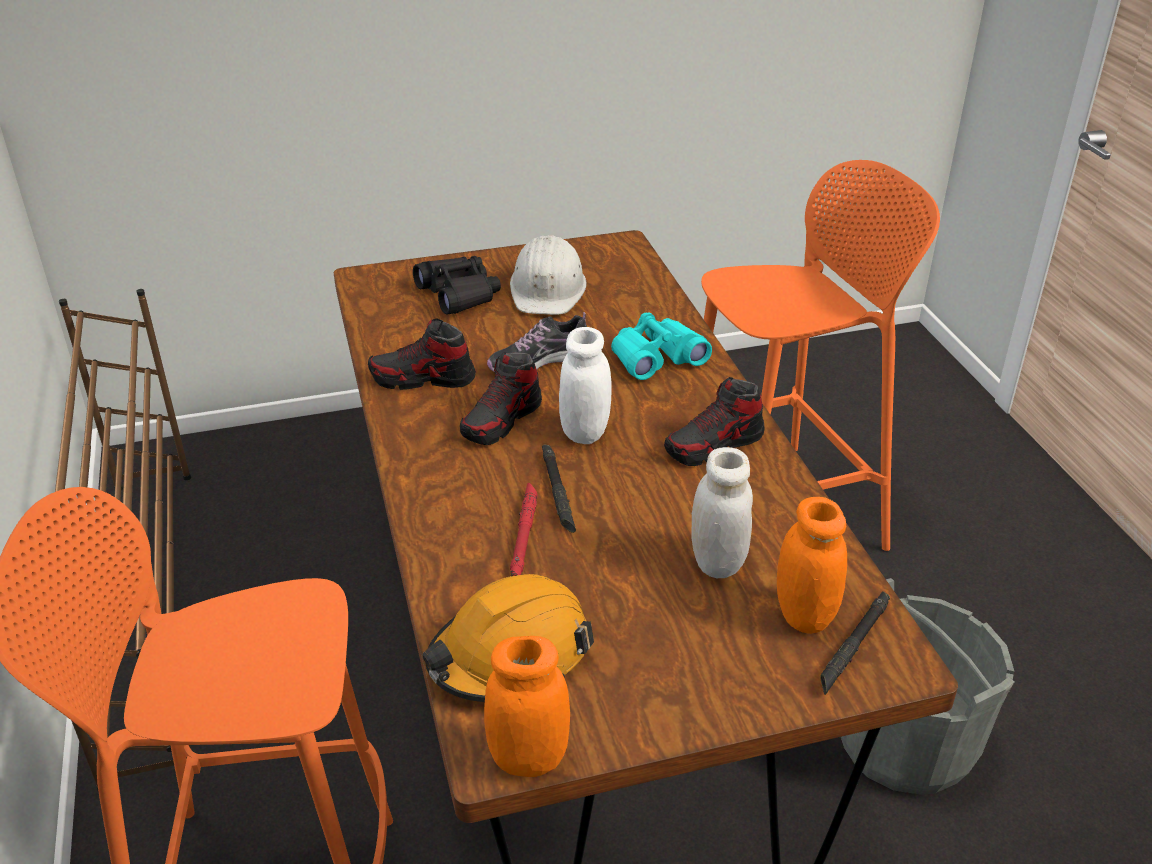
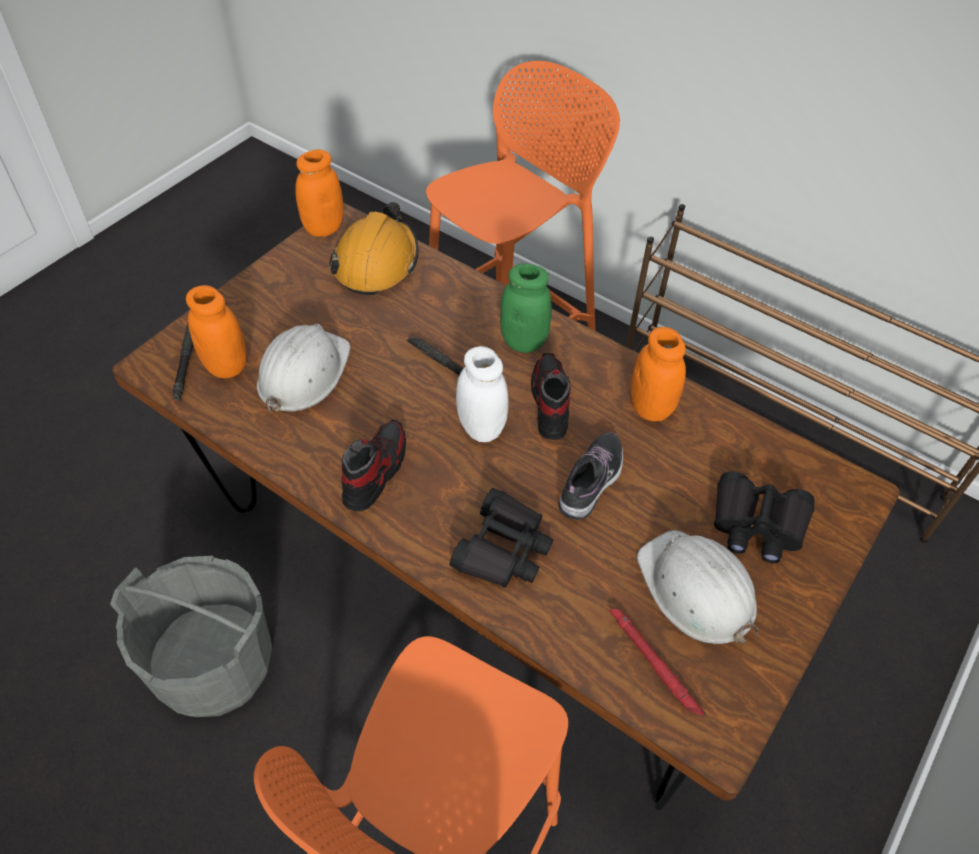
camera: 140 degrees right, 15 degrees up
shoe [368,318,476,390] -> orange jar [631,327,686,422]
red flashlight [510,483,538,576] -> red flashlight moved to [609,608,706,716]
turquoise binoculars [611,313,712,380] -> black binoculars [450,488,553,588]
white jar [692,447,753,578] -> white hard hat [257,324,351,413]
none -> green jar [500,263,552,353]

